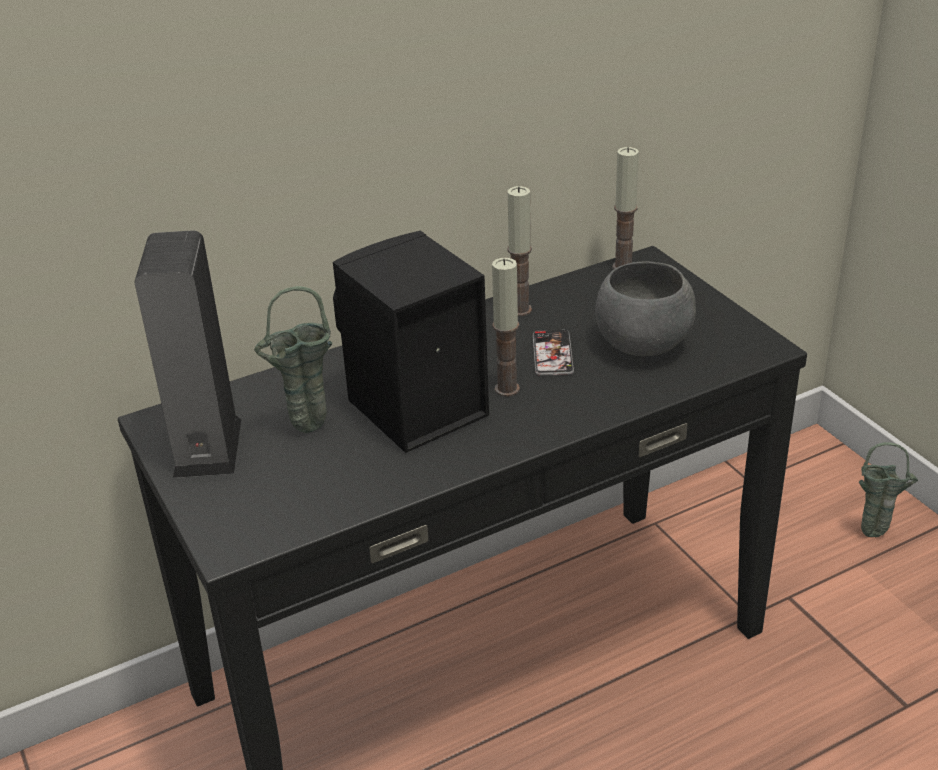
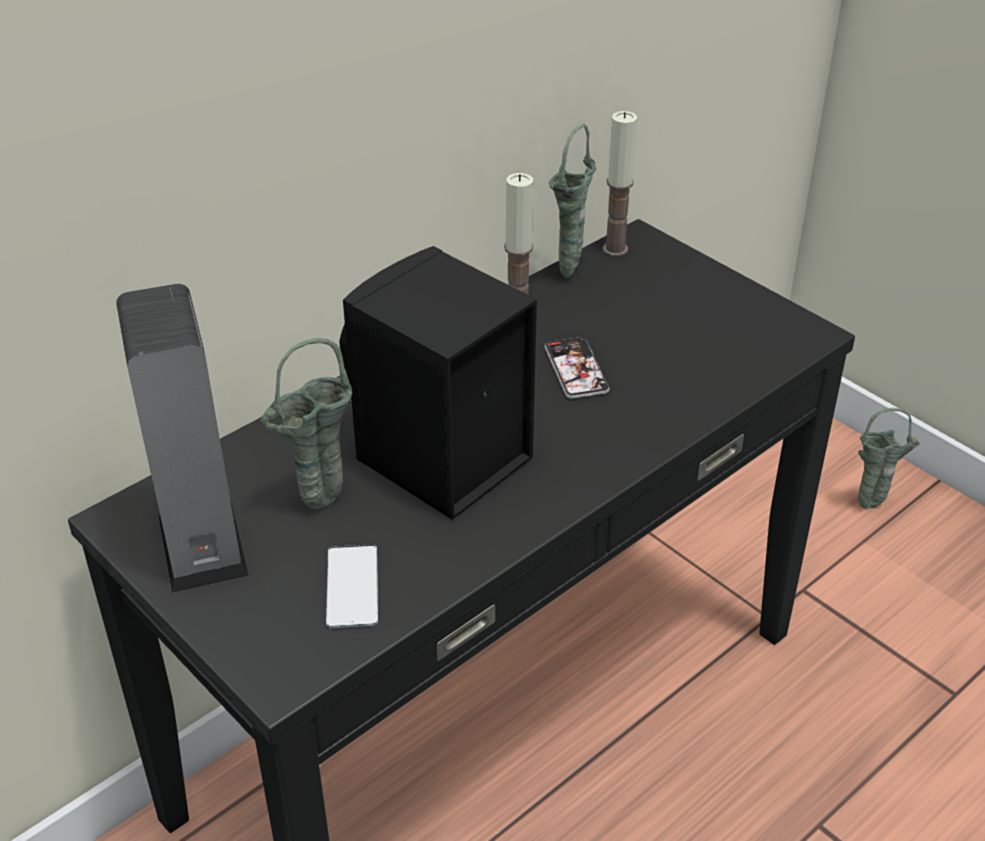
camera: 15 degrees left, 5 degrees up
candle [492,258,520,397] -> none
grey bowl [595,261,696,356] -> none
none -> phone [326,544,378,628]
none -> green vase [549,124,596,278]

